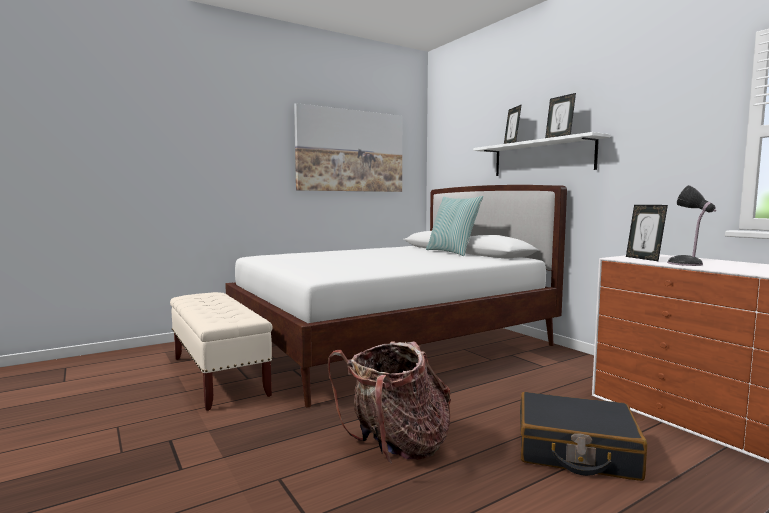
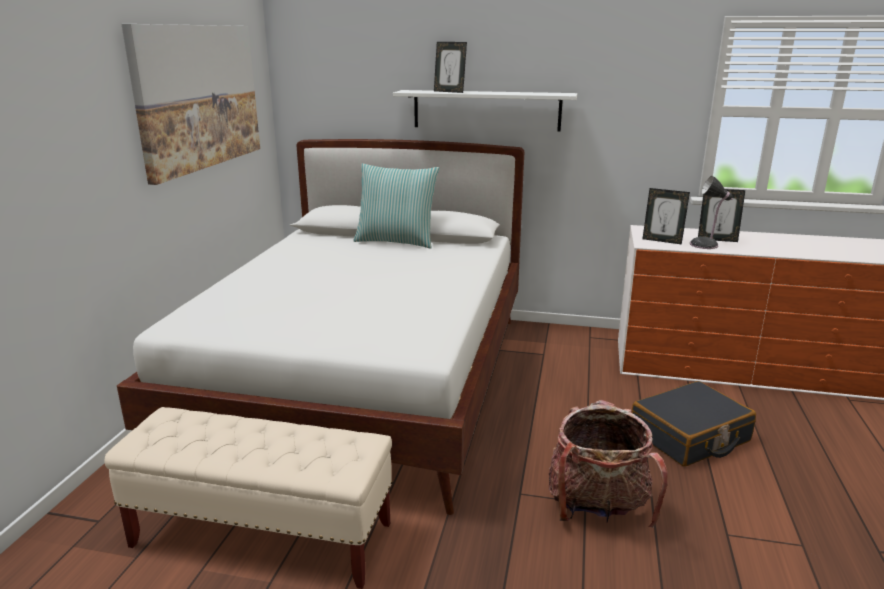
camera: 45 degrees left, 15 degrees up
picture frame [545,93,576,138] -> picture frame moved to [698,189,745,242]

